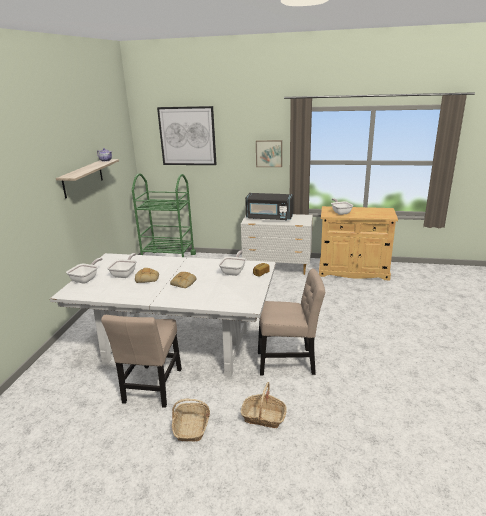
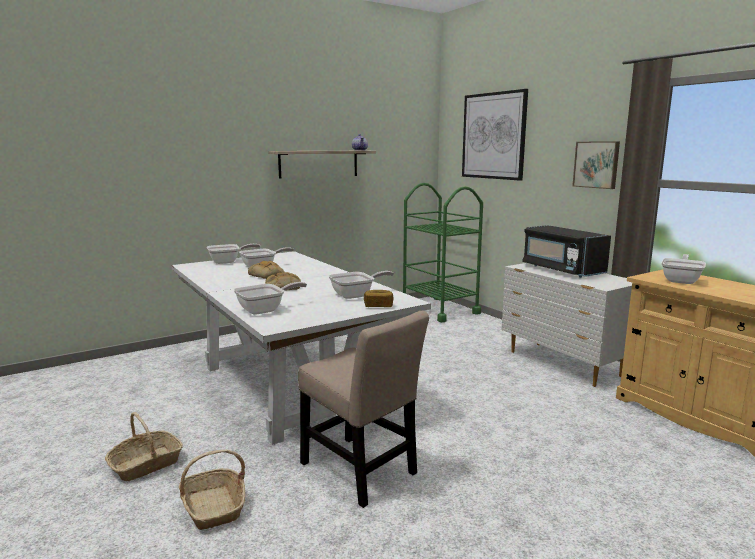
camera: 45 degrees right, 10 degrees down
beige chair [101,315,182,408] -> none
none -> frying pan [234,282,307,315]

